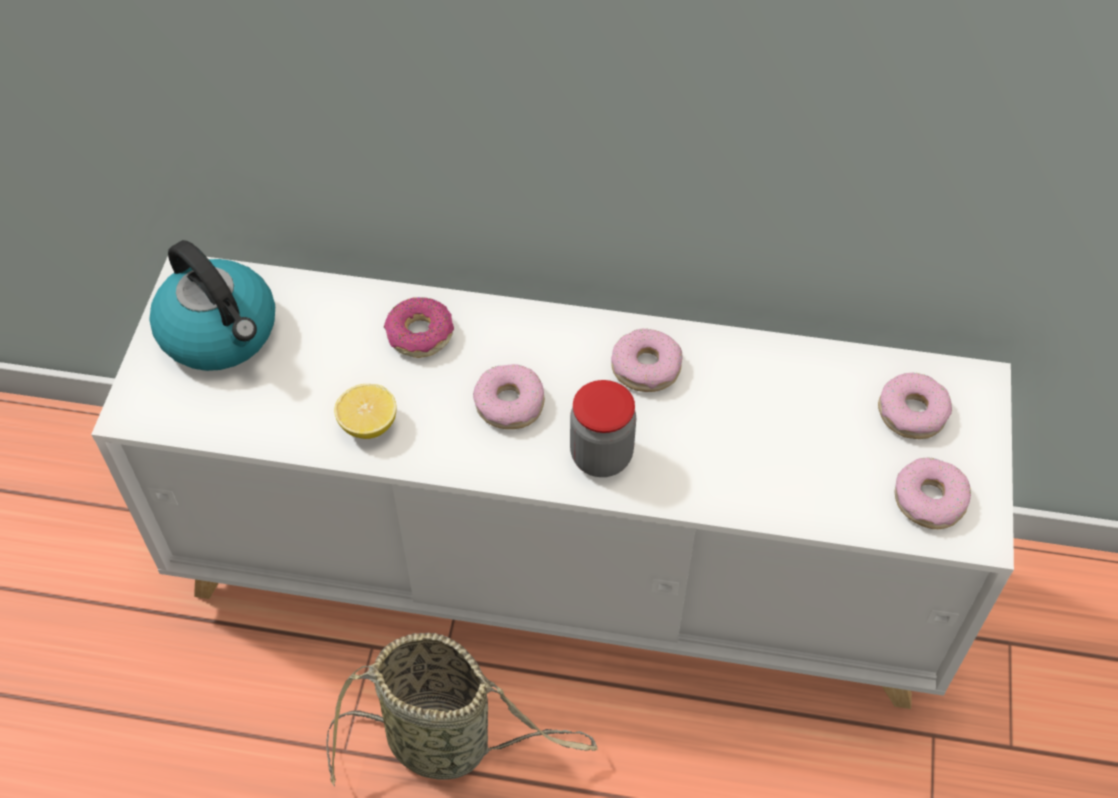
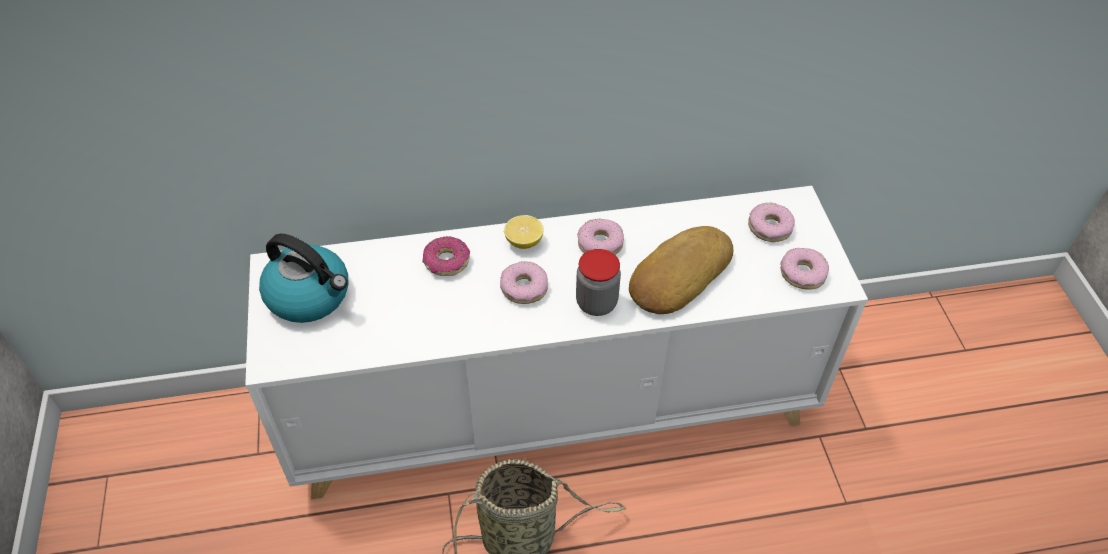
camera: 20 degrees left, 5 degrees down
lemon [334,384,397,439] -> lemon moved to [504,215,544,249]
none -> bread [629,226,733,314]

